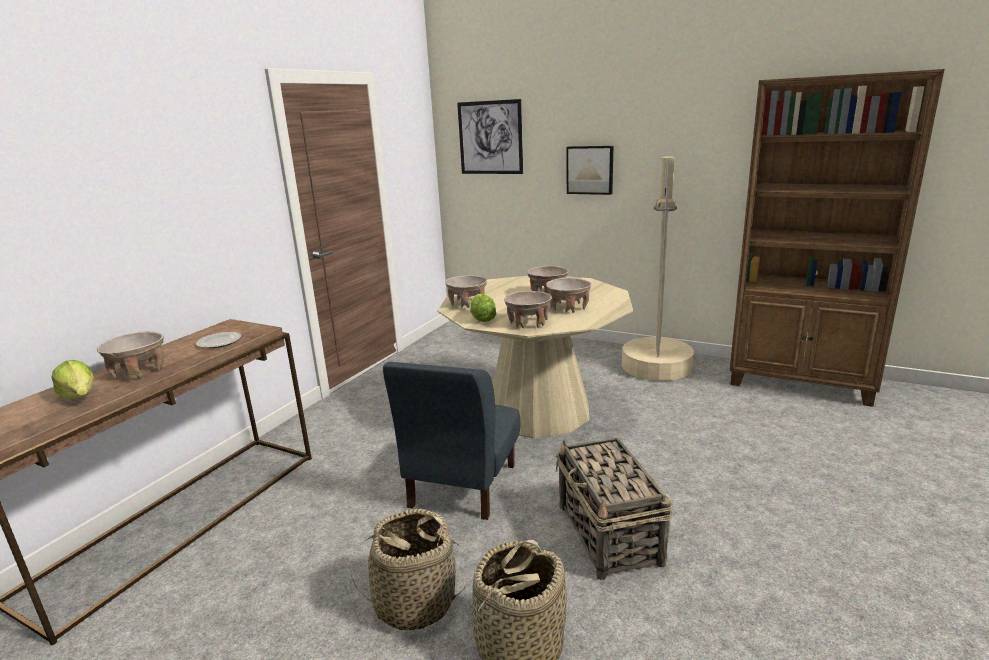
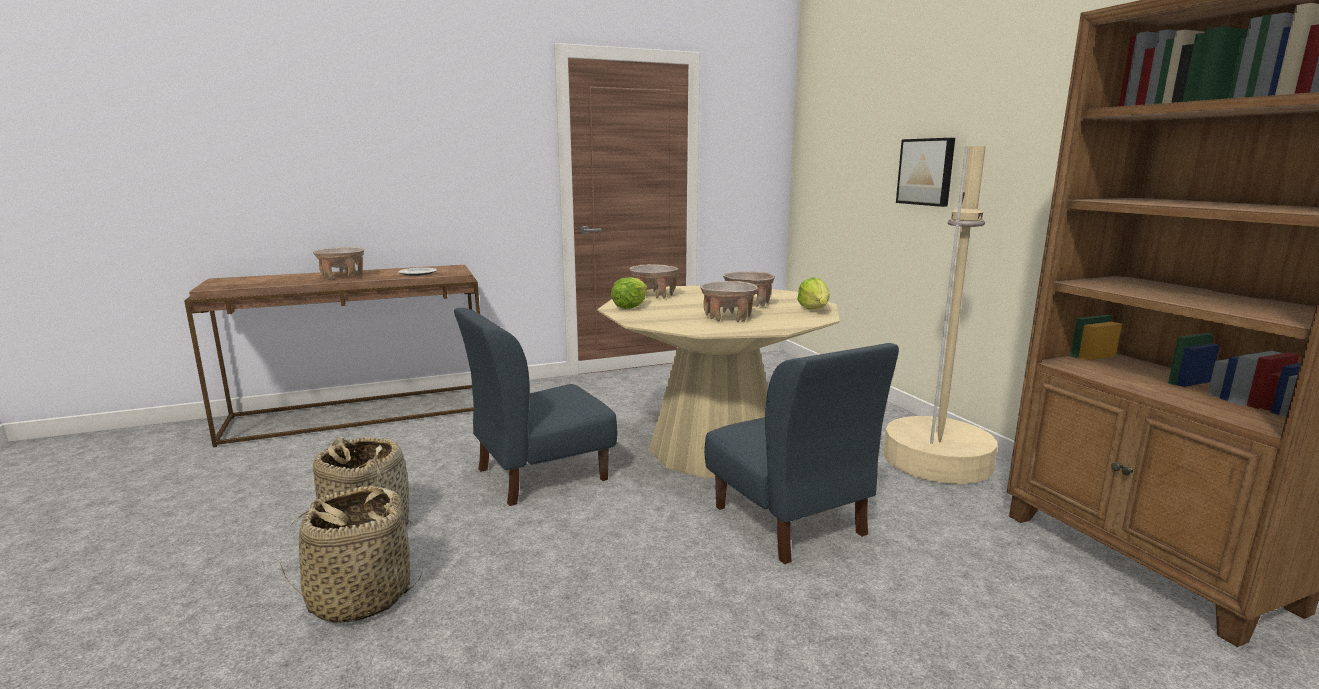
camera: 40 degrees right, 5 degrees down
lettuce [51,360,94,400] -> lettuce moved to [797,277,830,310]
picture [457,99,523,174] -> none
beige bowl [504,291,552,329] -> none
basket [556,437,673,580] -> none
none -> blue chair [704,343,899,564]

